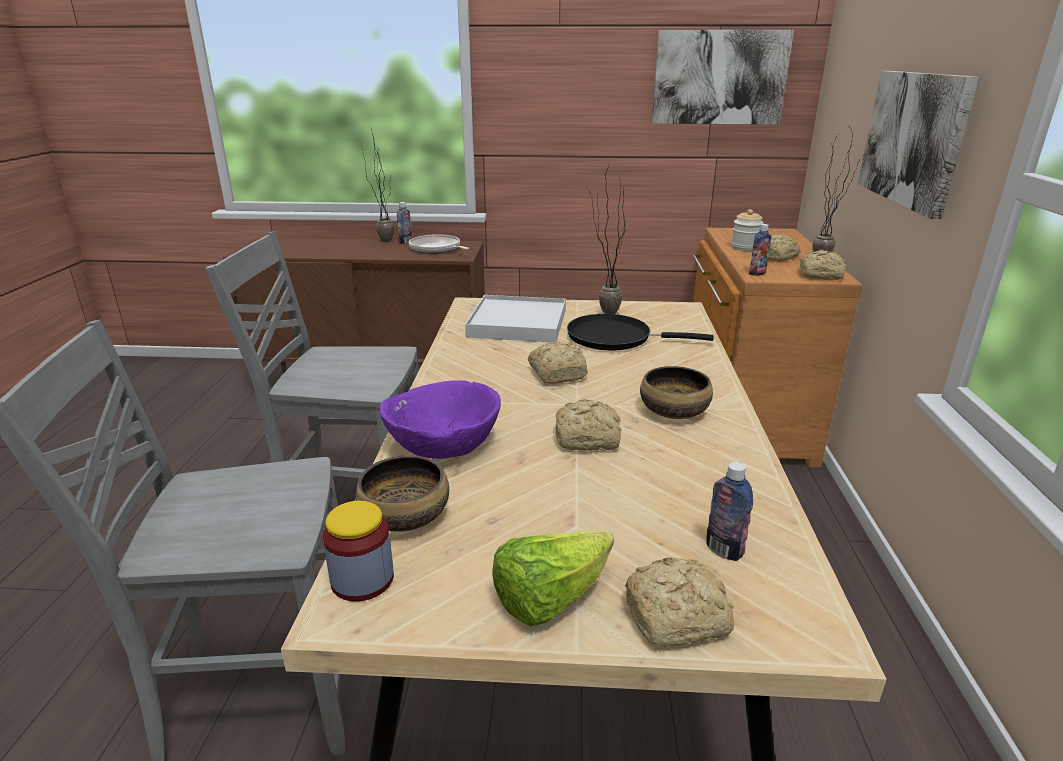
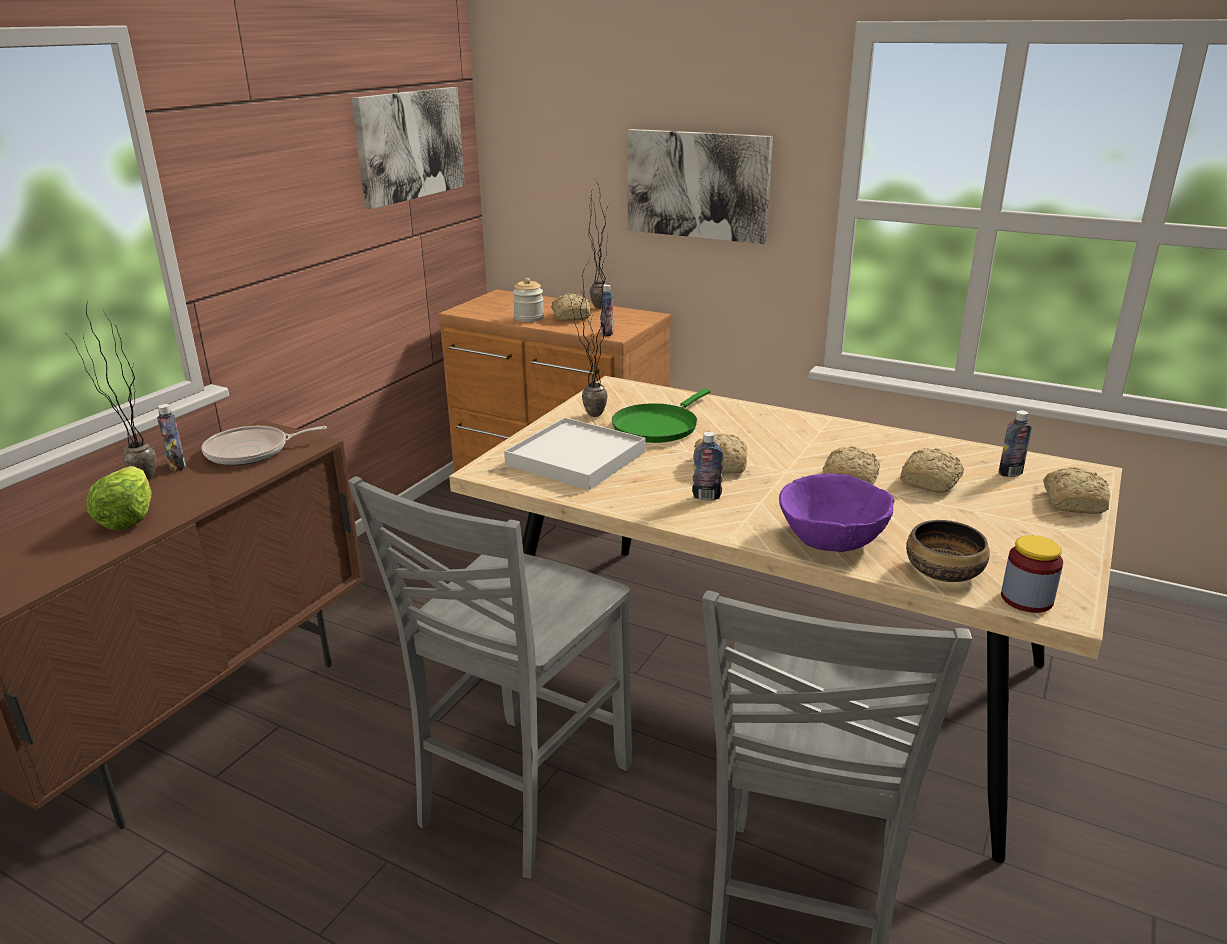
camera: 65 degrees left, 0 degrees up
lettuce [492,530,614,627] -> lettuce moved to [86,466,151,530]
black frying pan [567,314,714,351] -> green frying pan [612,388,711,443]
bowl [640,366,713,419] -> none
bread [800,250,846,280] -> bread moved to [900,448,964,493]
none -> bottle [692,432,724,500]

